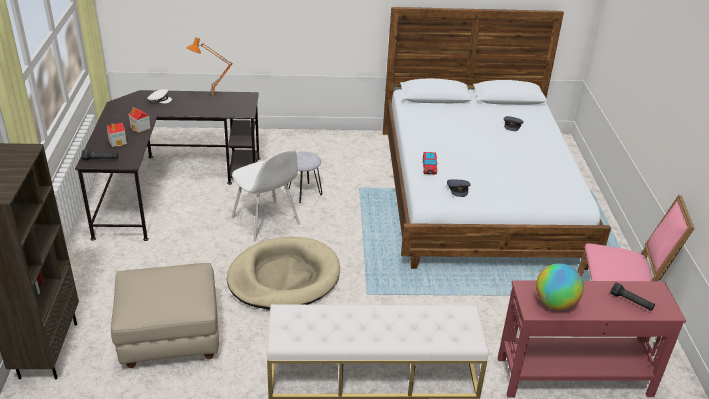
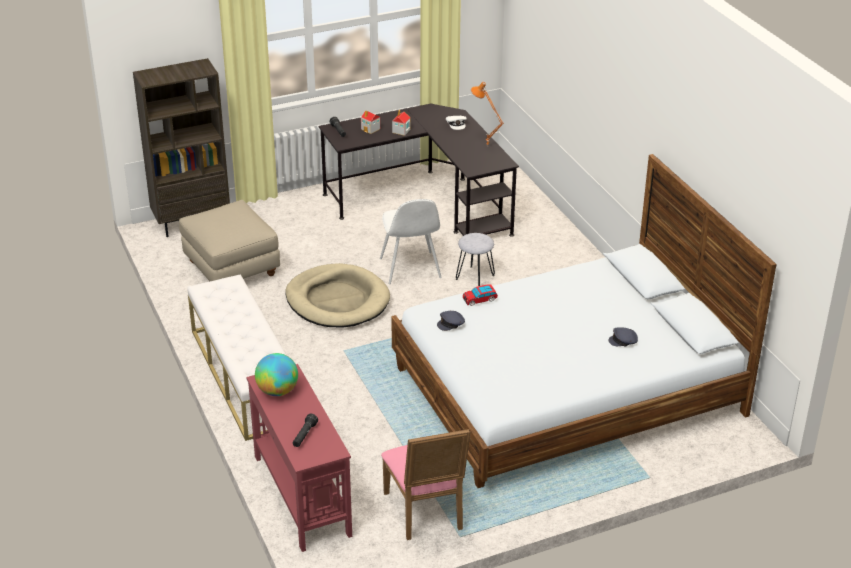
camera: 70 degrees right, 0 degrees up
white chair [232,149,300,241] -> white chair turned 45 degrees counterclockwise [380,199,442,284]

